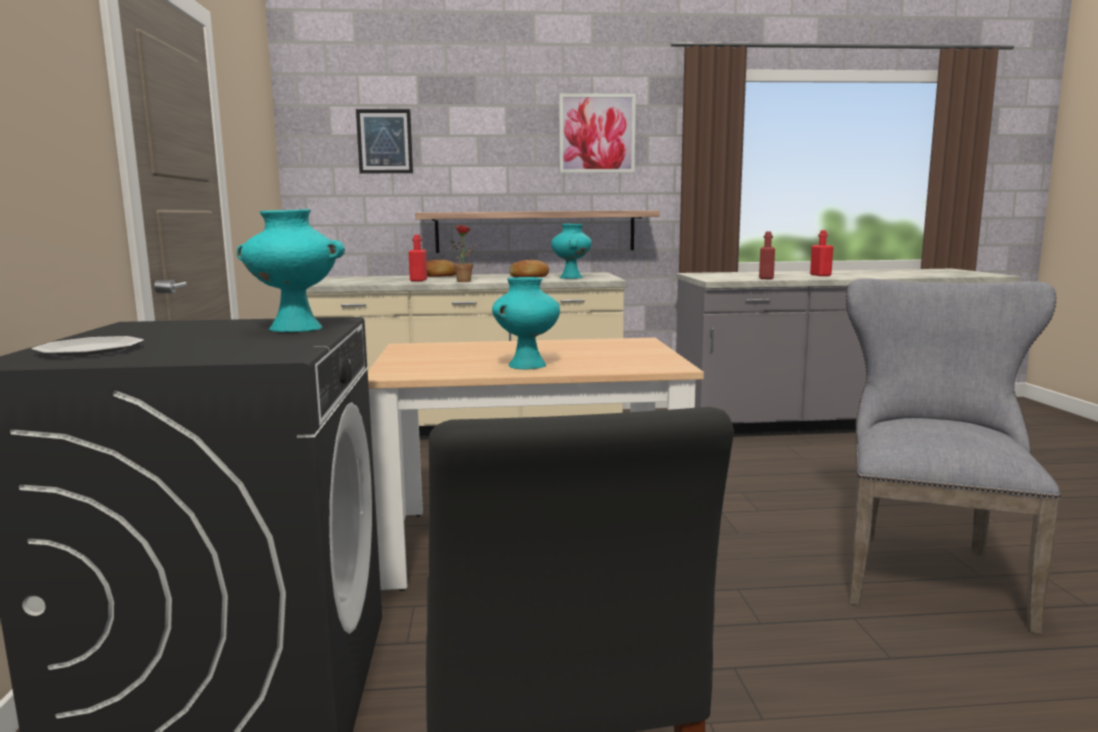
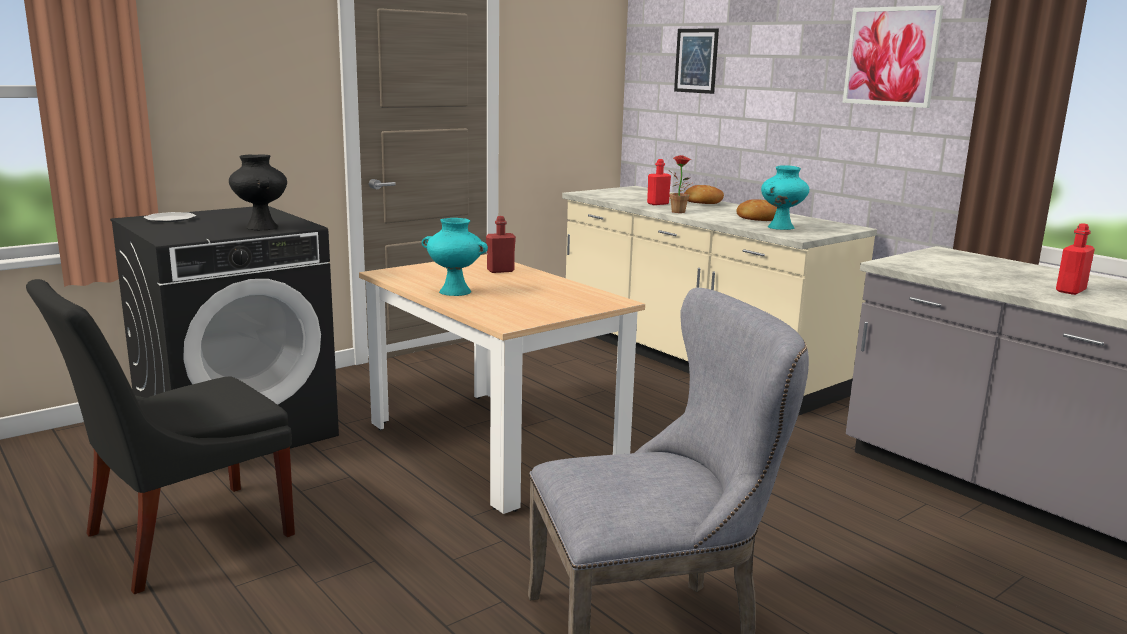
camera: 55 degrees right, 5 degrees up
turquoise vase [236,209,345,332] -> black vase [229,155,287,230]
shelf [415,210,660,253] -> none
red bottle [759,231,775,279] -> red bottle moved to [486,216,516,273]

